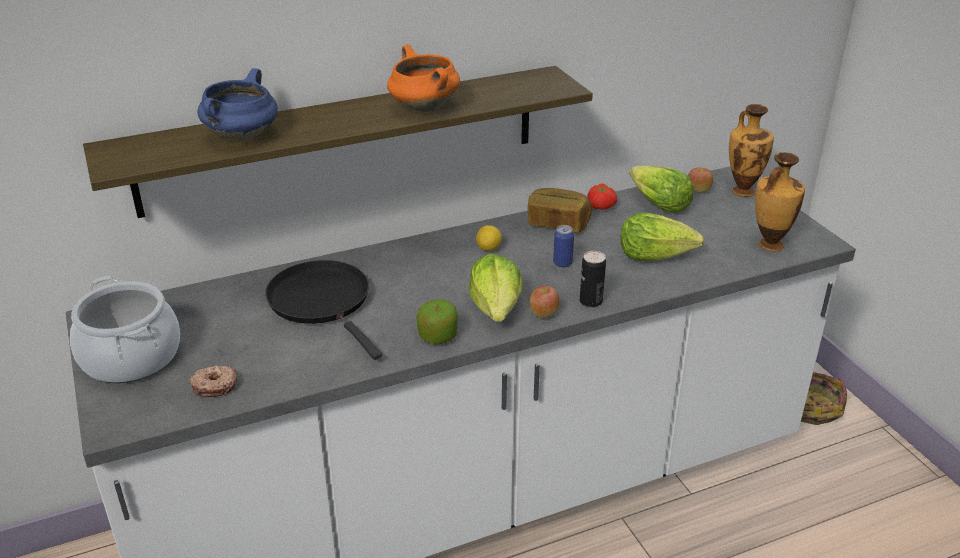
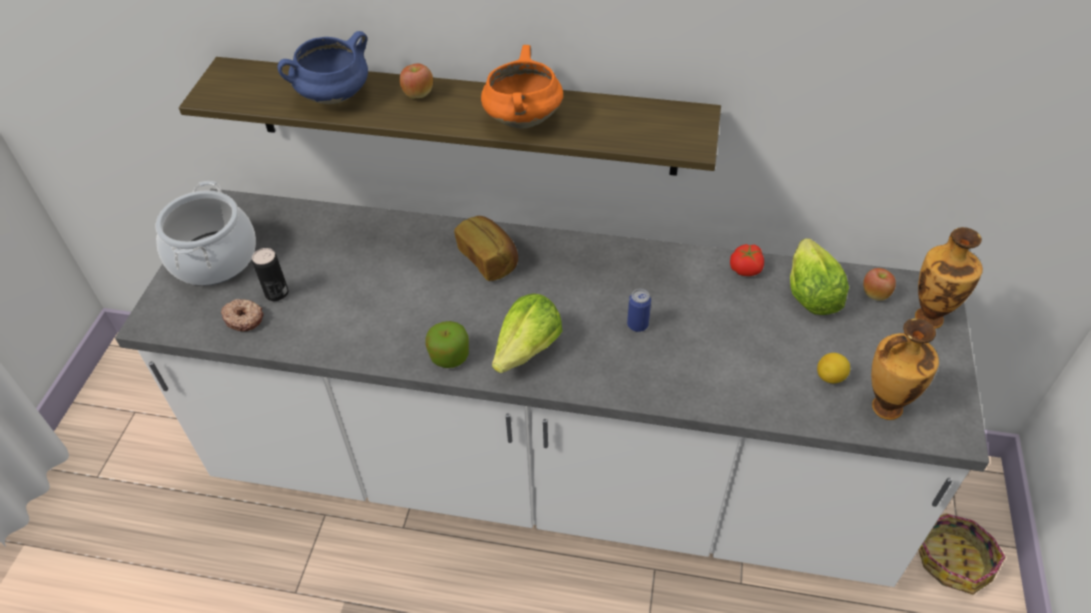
camera: 35 degrees right, 15 degrees up
black frying pan [265,260,382,360] -> none
lemon [476,225,502,251] -> lemon moved to [817,353,850,383]
bread [528,188,592,233] -> bread moved to [454,216,518,281]
apple [530,286,559,318] -> apple moved to [399,63,433,98]
can [580,251,606,307] -> can moved to [252,248,288,301]
lettuce [621,212,704,261] -> none

